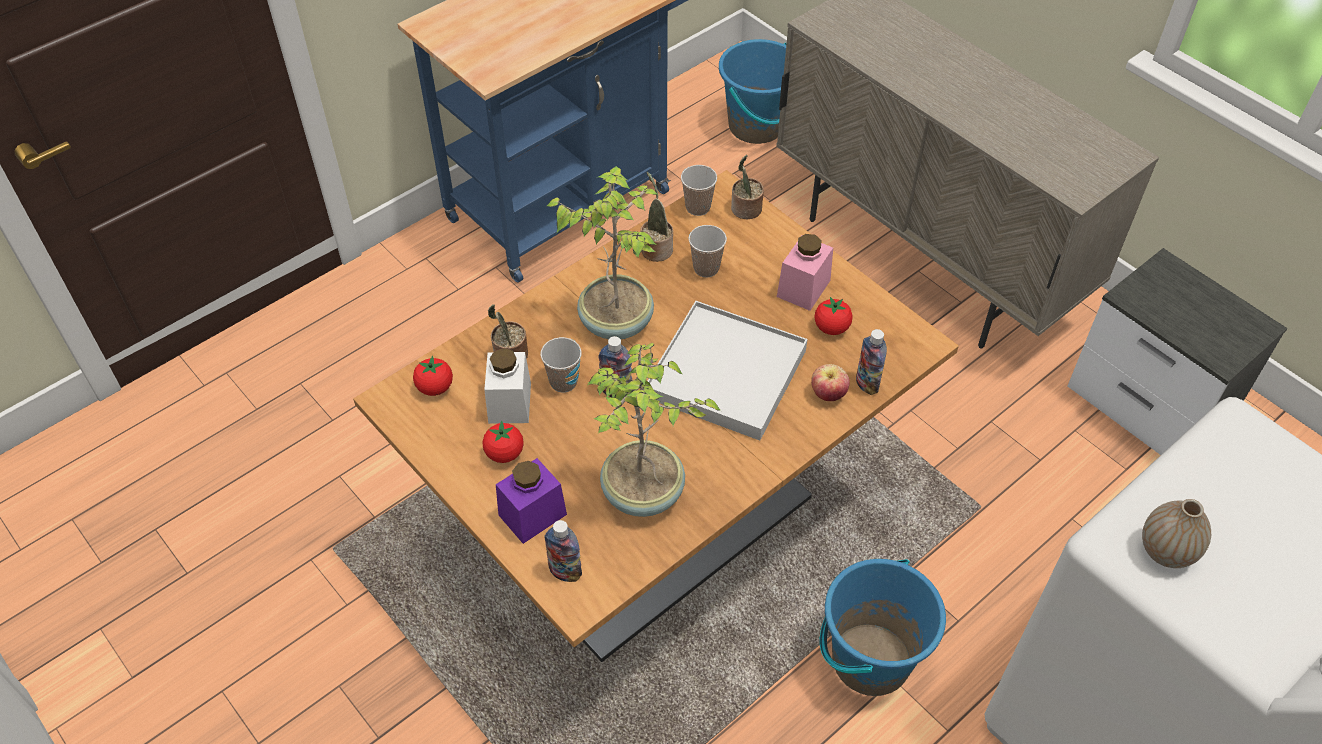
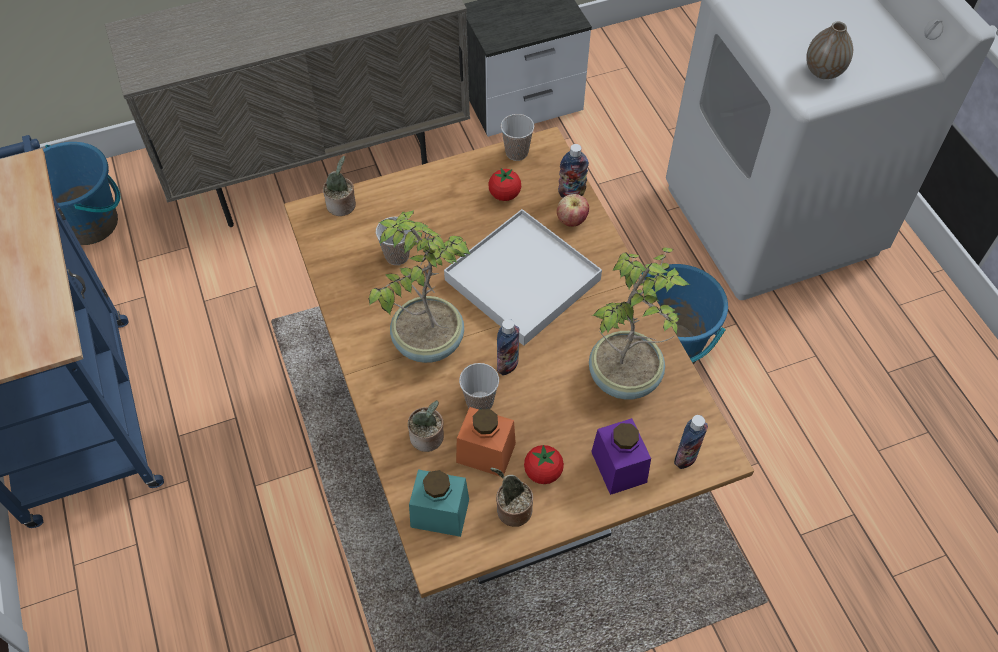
camera: 70 degrees left, 5 degrees up
tomato [413,356,453,396] -> turquoise jar [409,469,469,537]
white jar [484,348,531,424] -> orange jar [456,407,516,476]
potted plant [640,172,673,262] -> potted plant moved to [490,467,533,527]
cup [681,165,717,216] -> cup moved to [501,114,534,161]
pink jar [777,234,833,311] -> none

